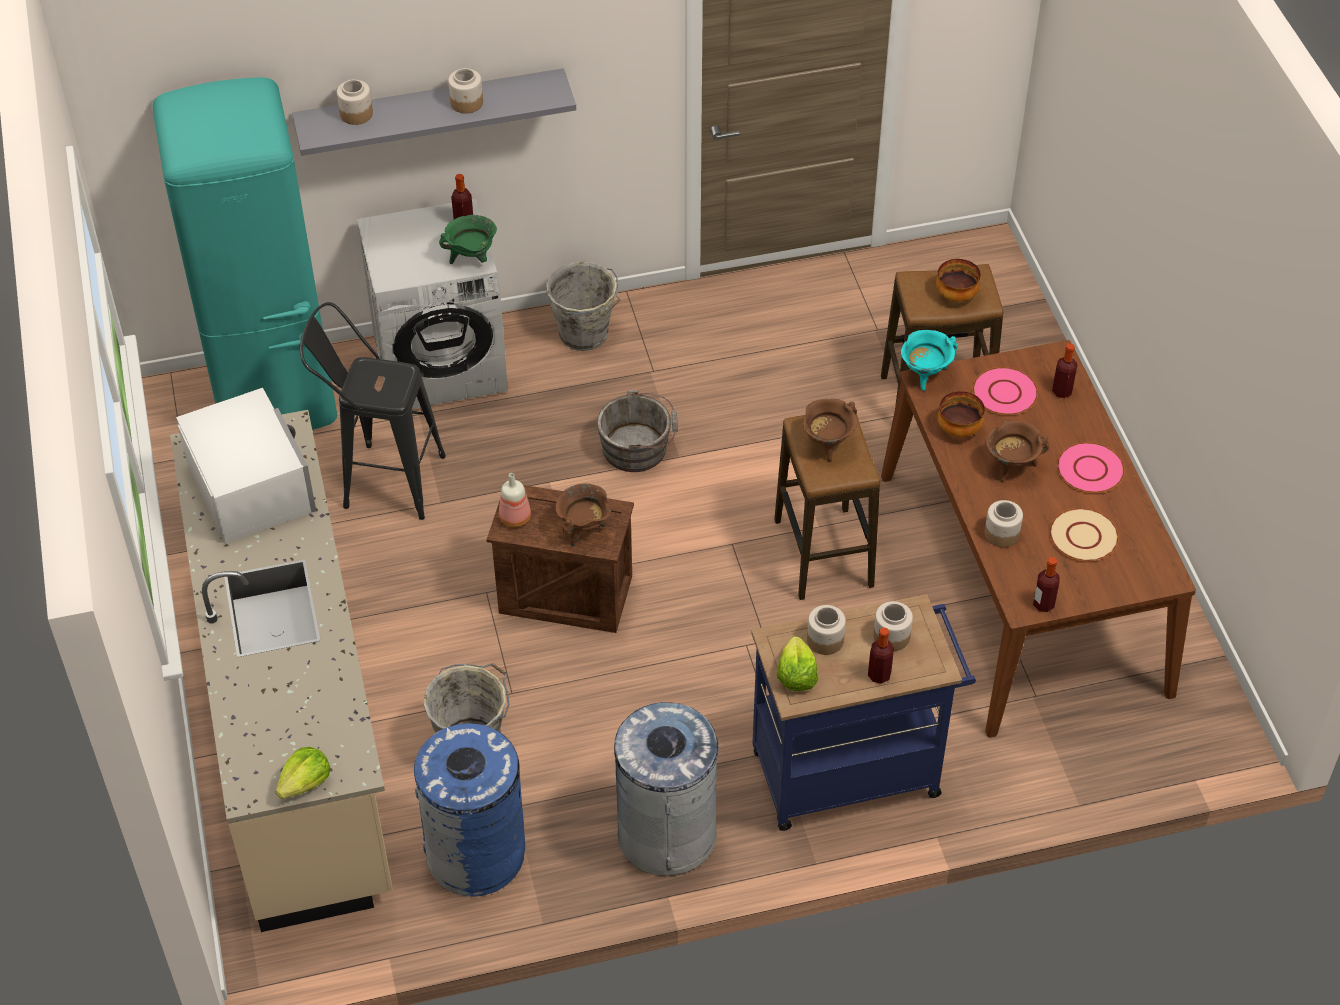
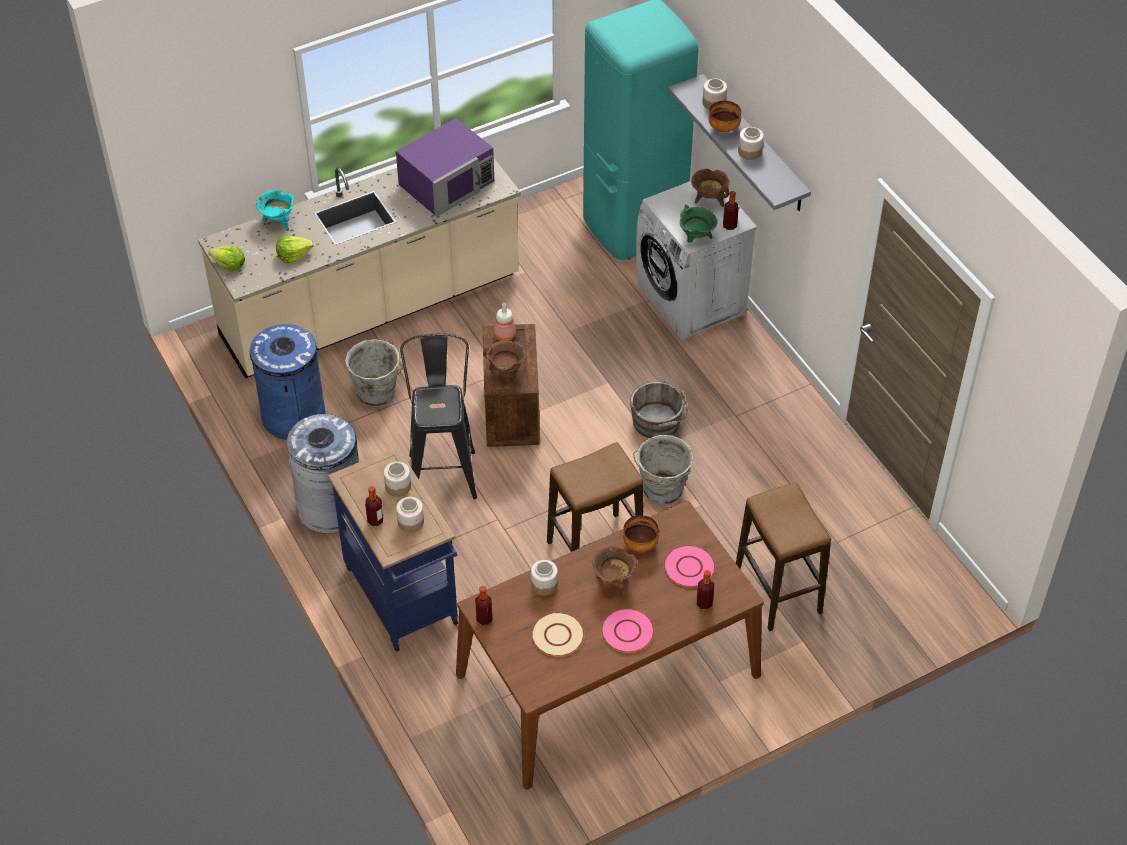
camera: 75 degrees right, 0 degrees up
white microwave [176,388,316,544] -> purple microwave [396,118,494,217]
black stool [300,302,446,520] -> black stool moved to [400,333,477,499]
grey bucket [546,262,620,351] -> grey bucket moved to [633,435,694,505]
lettuce [777,636,818,691] -> lettuce moved to [276,236,314,263]
brown cooking pot [803,398,857,462] -> brown cooking pot moved to [691,169,730,207]
turquoise cooking pot [901,330,958,391] -> turquoise cooking pot moved to [256,190,294,231]
bowl [936,259,981,302] -> bowl moved to [708,101,741,133]

